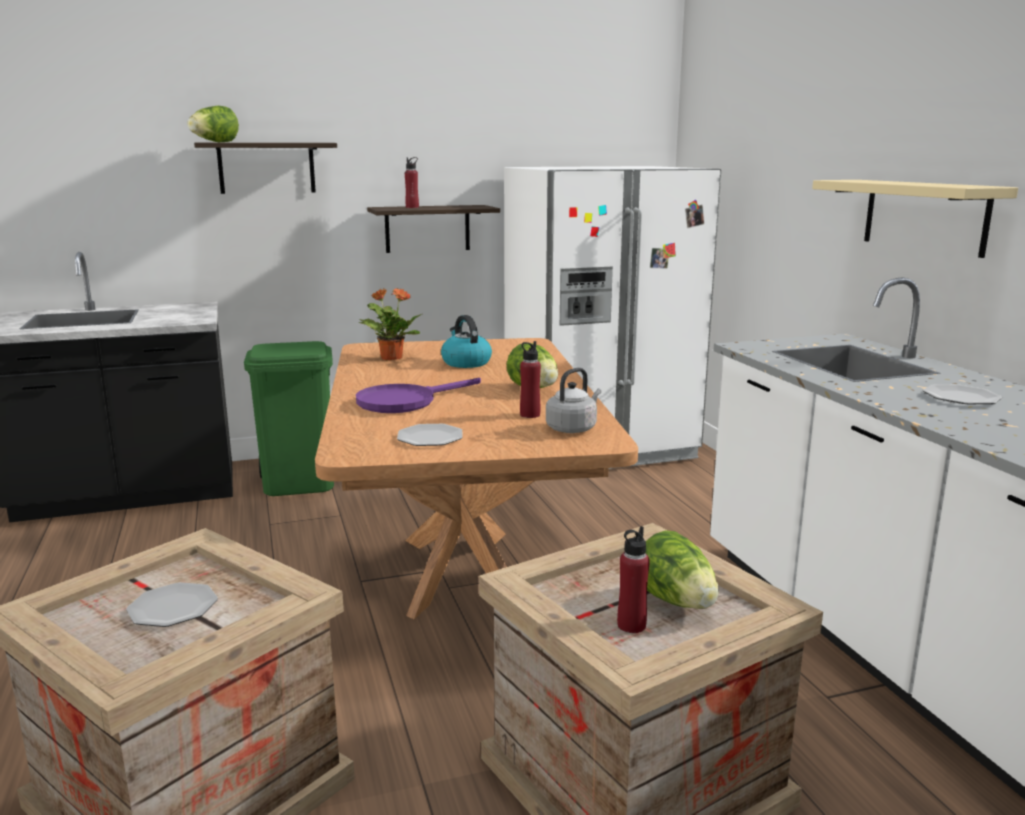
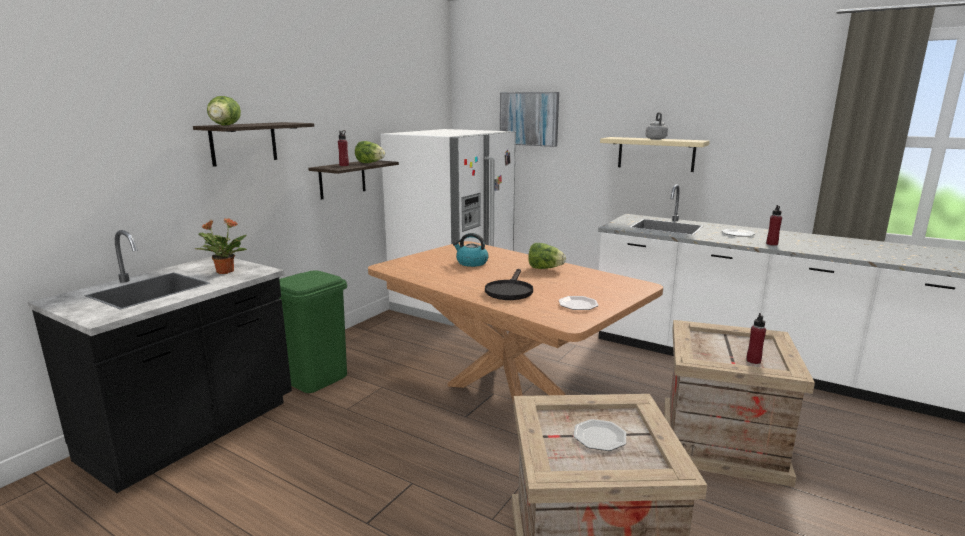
camera: 40 degrees left, 0 degrees up
purple frying pan [356,378,481,413] -> black frying pan [485,269,533,300]
potted plant [358,288,422,361] -> potted plant moved to [195,218,247,274]
red bottle [520,341,541,418] -> red bottle moved to [766,205,782,246]
grey kettle [546,368,601,433] -> grey kettle moved to [646,112,668,140]
lettuce [646,530,719,609] -> lettuce moved to [355,141,385,163]
none -> picture [500,92,559,147]

